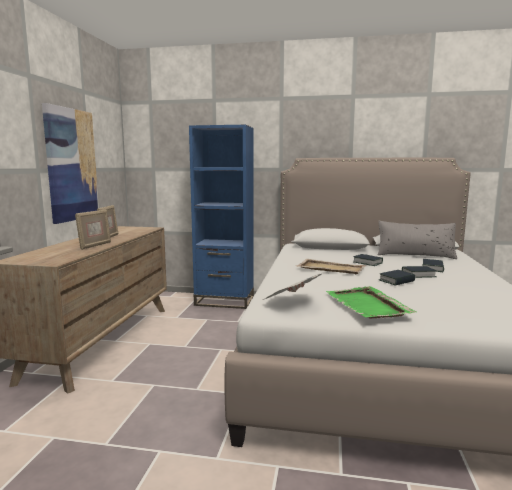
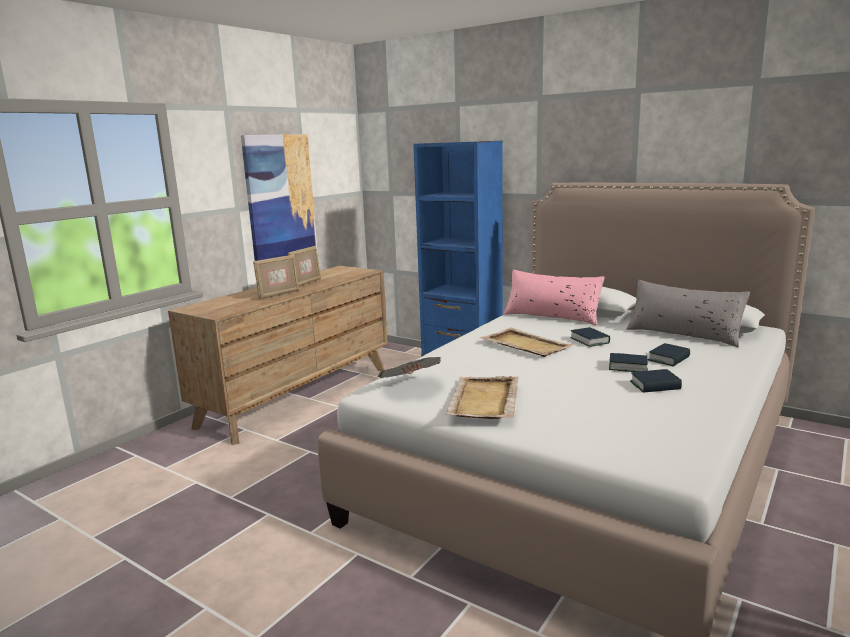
camera: 25 degrees right, 5 degrees up
green tray [326,286,417,318] -> beige tray [446,376,518,419]
book [379,270,415,285] -> book moved to [630,369,682,393]
none -> pink pillow [504,269,605,325]

